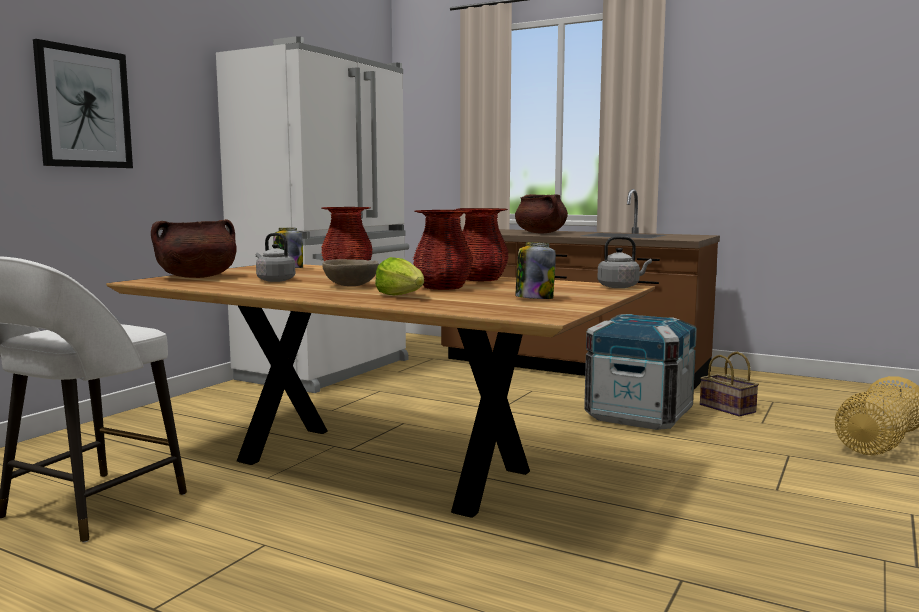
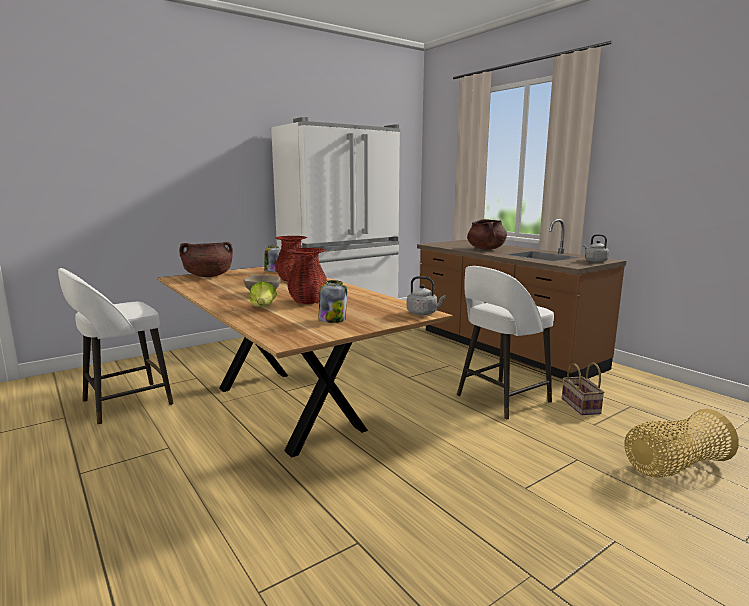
camera: 25 degrees right, 5 degrees up
picture [33,39,133,168] -> none
grey kettle [256,233,295,282] -> grey kettle moved to [583,234,609,262]
red vase [455,208,509,281] -> none
crate [584,314,697,430] -> white stool [457,266,554,420]

